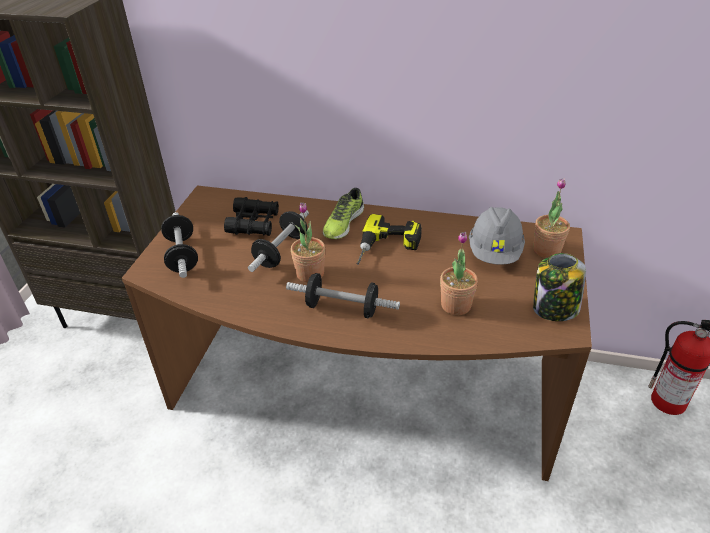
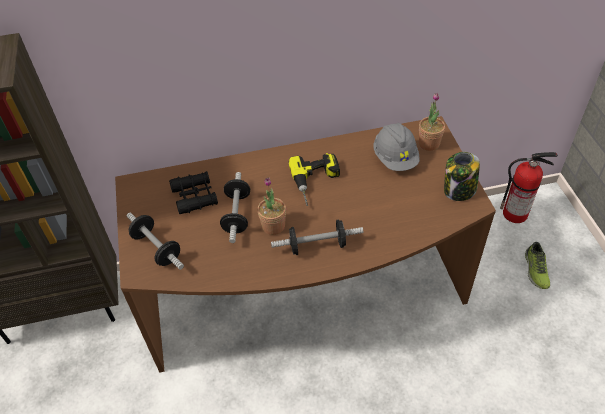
camera: 25 degrees left, 10 degrees up
shoe [323,188,364,239] -> shoe moved to [525,242,550,289]
potted plant [440,232,478,315] -> none

